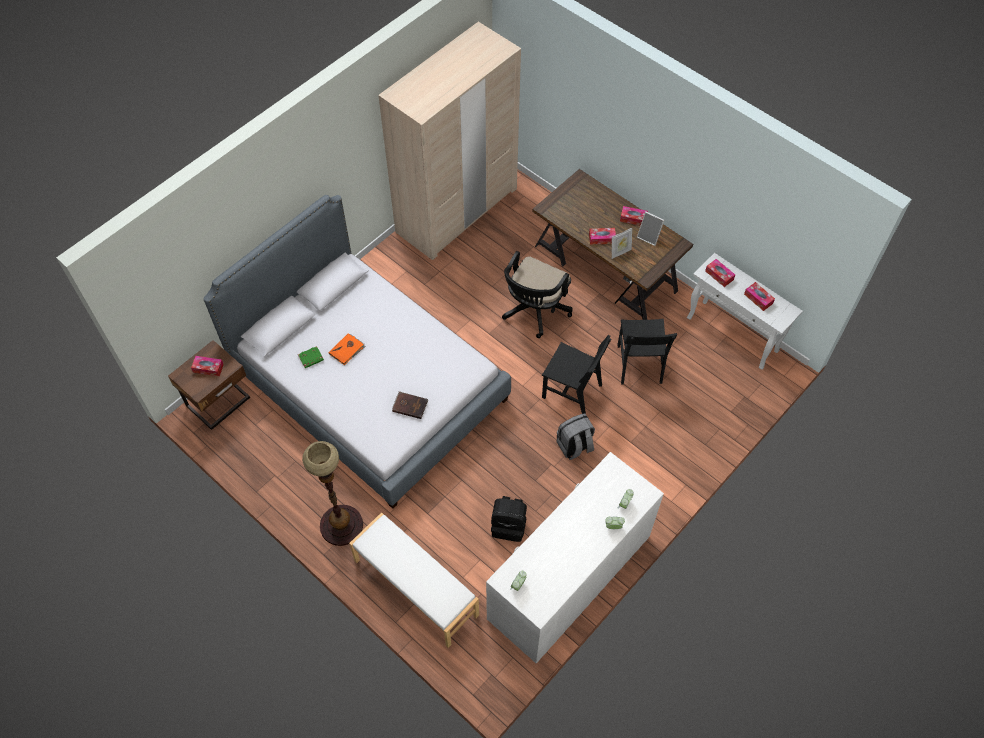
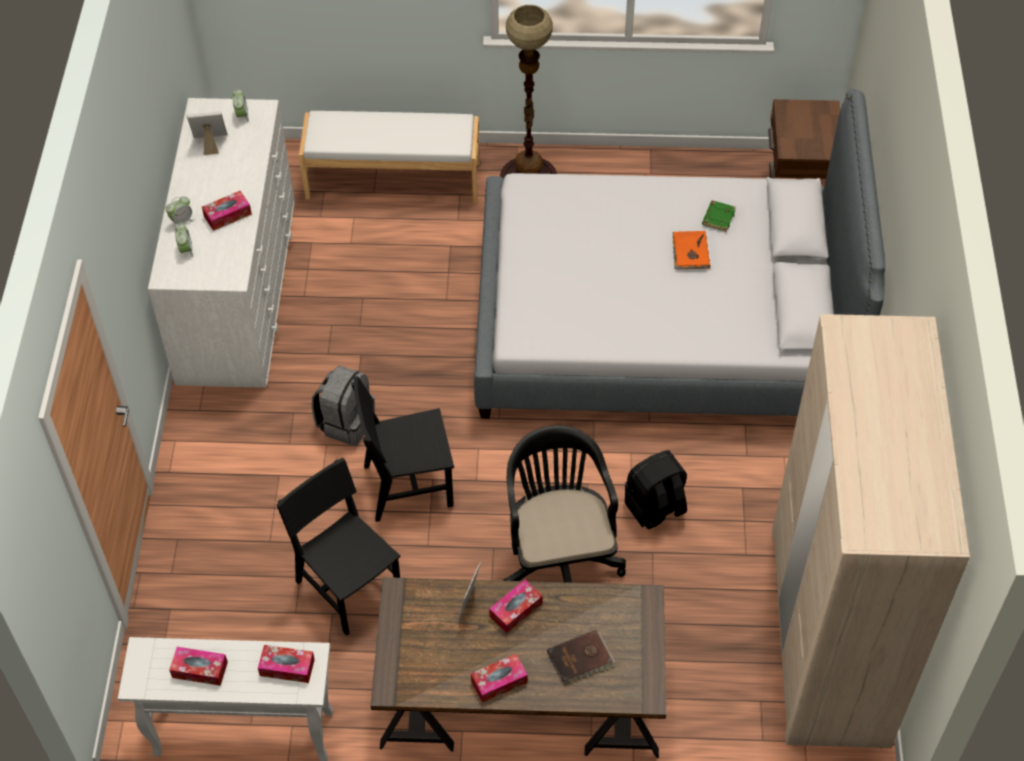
camera: 140 degrees right, 5 degrees down
tissue box [191,356,224,376] -> tissue box moved to [202,191,252,231]
brown book [392,392,429,419] -> brown book moved to [547,630,615,684]
black backpack [491,496,527,542] -> black backpack moved to [625,450,687,529]
picture frame [637,211,664,246] -> picture frame moved to [187,112,227,155]

